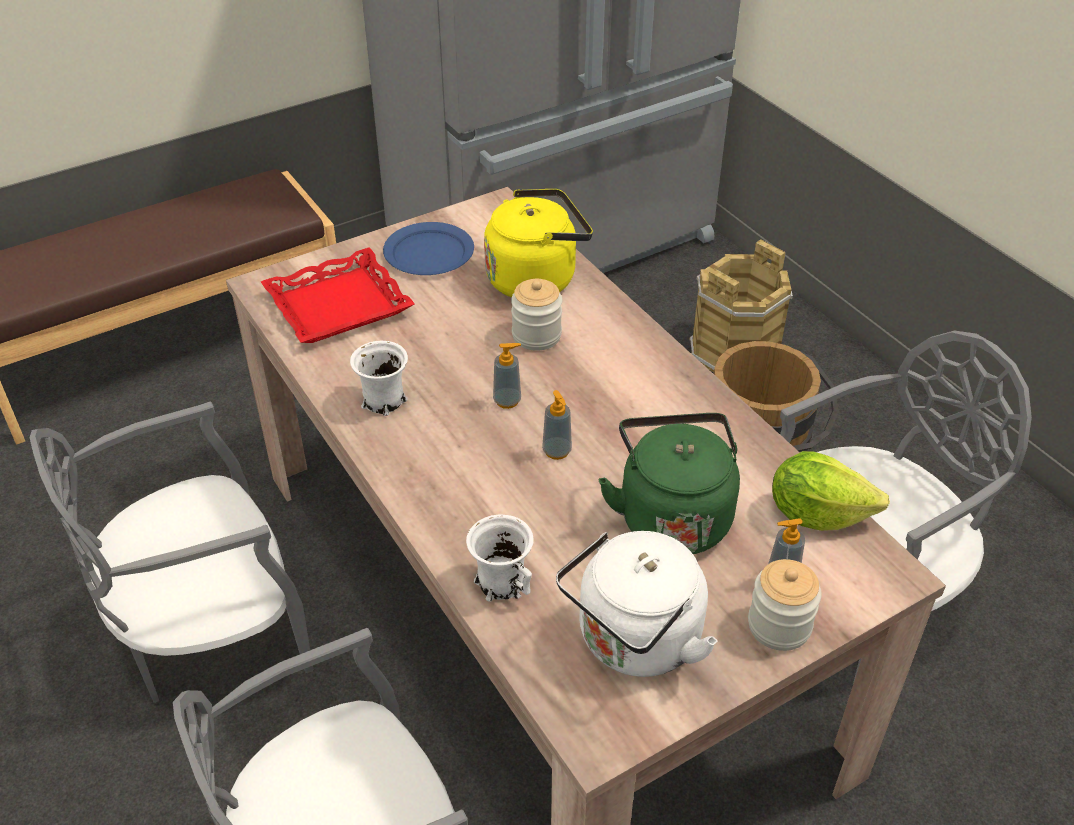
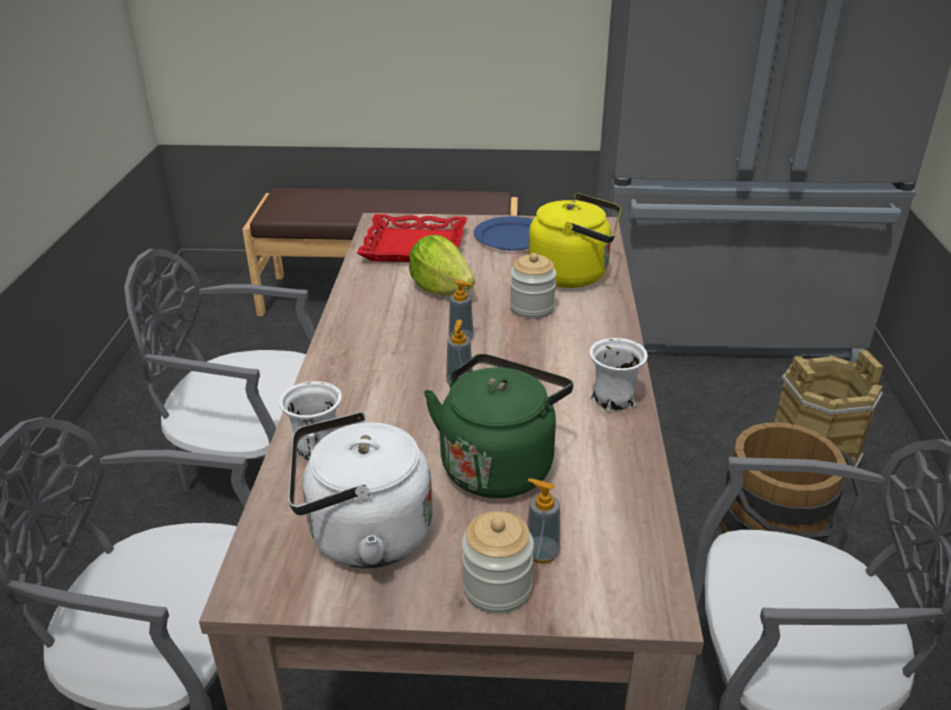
camera: 35 degrees right, 10 degrees down
white mug [350,341,408,416] -> white mug moved to [589,338,648,412]
lettuce [772,451,890,531] -> lettuce moved to [409,234,475,296]

